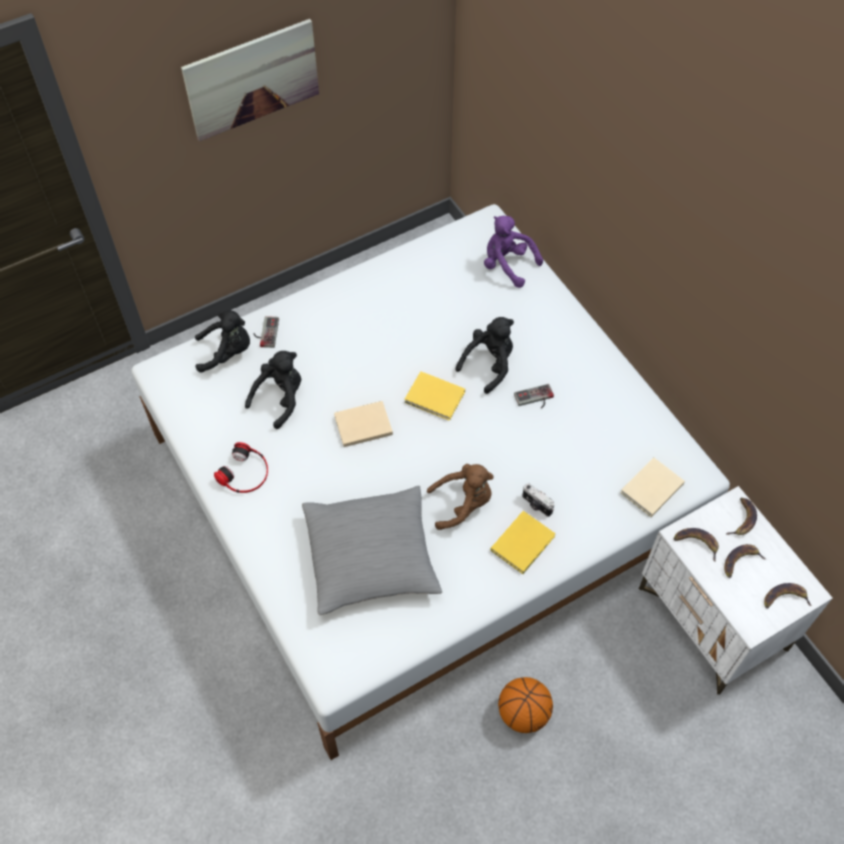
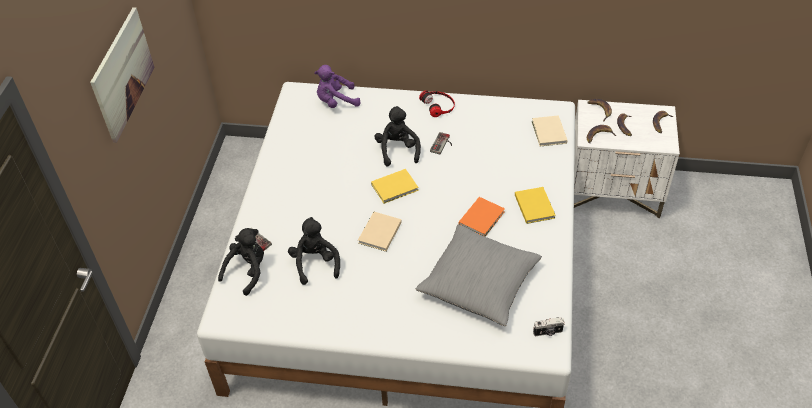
camera: 50 degrees left, 10 degrees down
headphones [214,442,268,493] -> headphones moved to [419,90,455,117]
brown plush toy [427,464,494,530] -> orange book [459,197,505,237]
basketball [498,677,553,733] -> none
camera [522,483,554,517] -> camera moved to [533,317,565,336]

